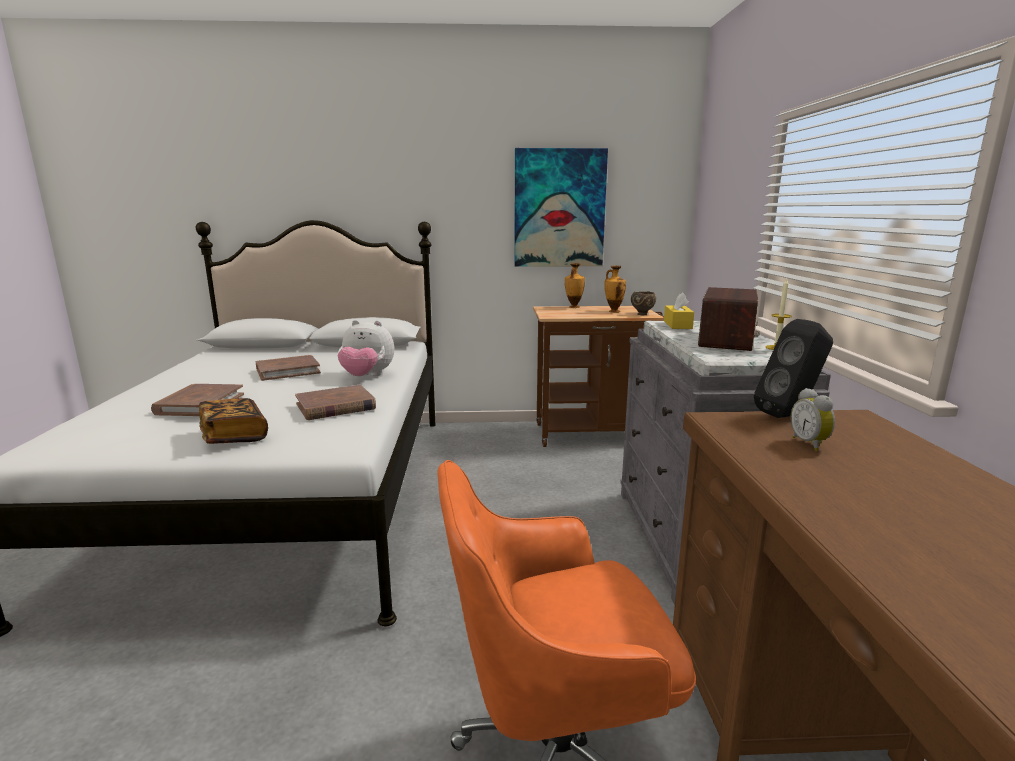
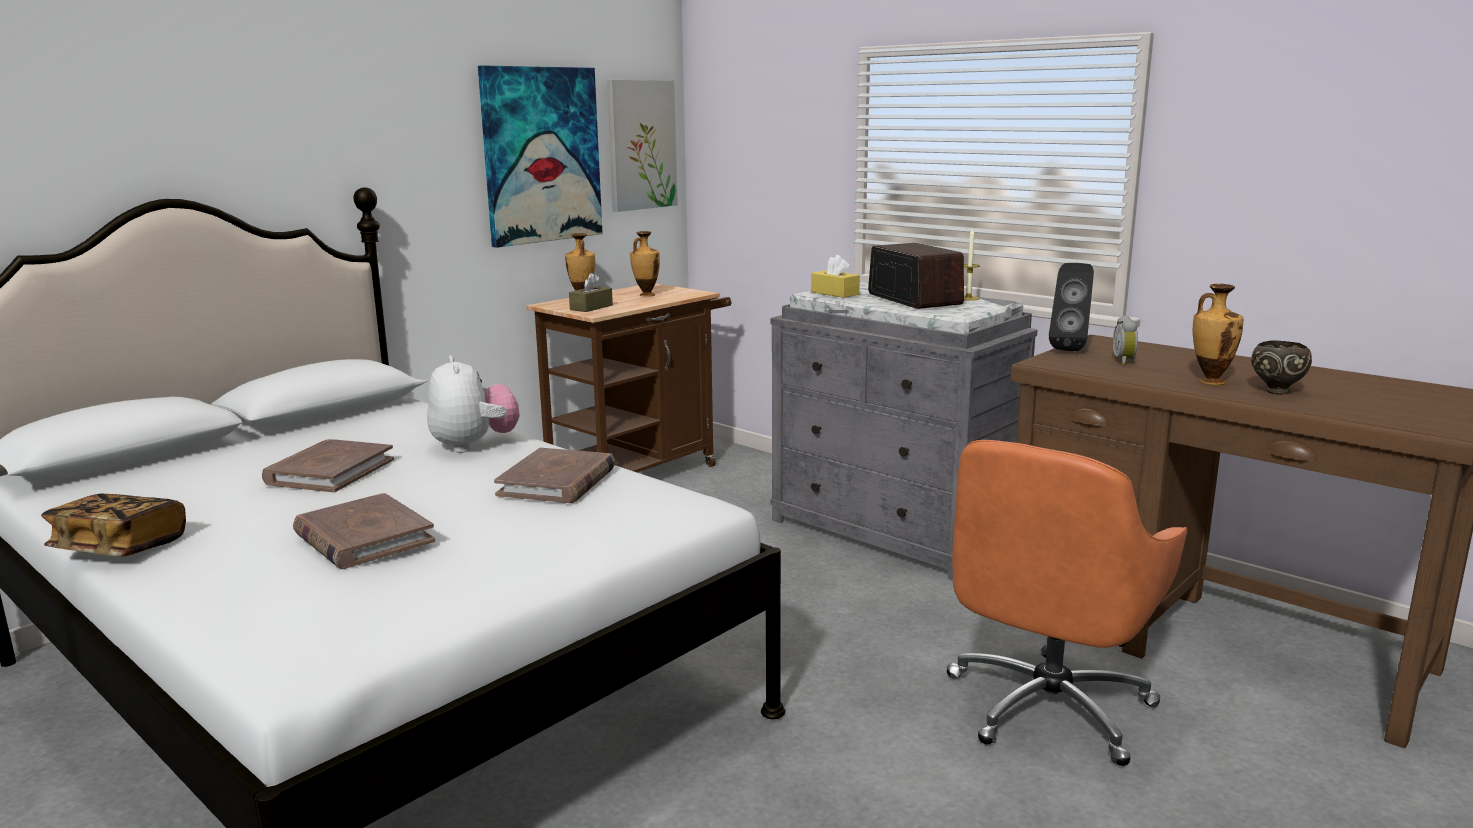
camera: 45 degrees left, 0 degrees up
book [199,398,268,444] -> book moved to [41,494,186,557]
plush toy [338,320,394,376] -> plush toy turned 75 degrees counterclockwise [427,355,520,453]
brown bowl [631,292,656,315] -> brown bowl moved to [1251,340,1312,395]
alarm clock [790,388,835,451] -> alarm clock turned 60 degrees clockwise [1113,315,1138,365]
none -> brown tissue box [569,273,613,312]
none -> picture [607,80,678,212]
none -> vase [1193,283,1243,385]

